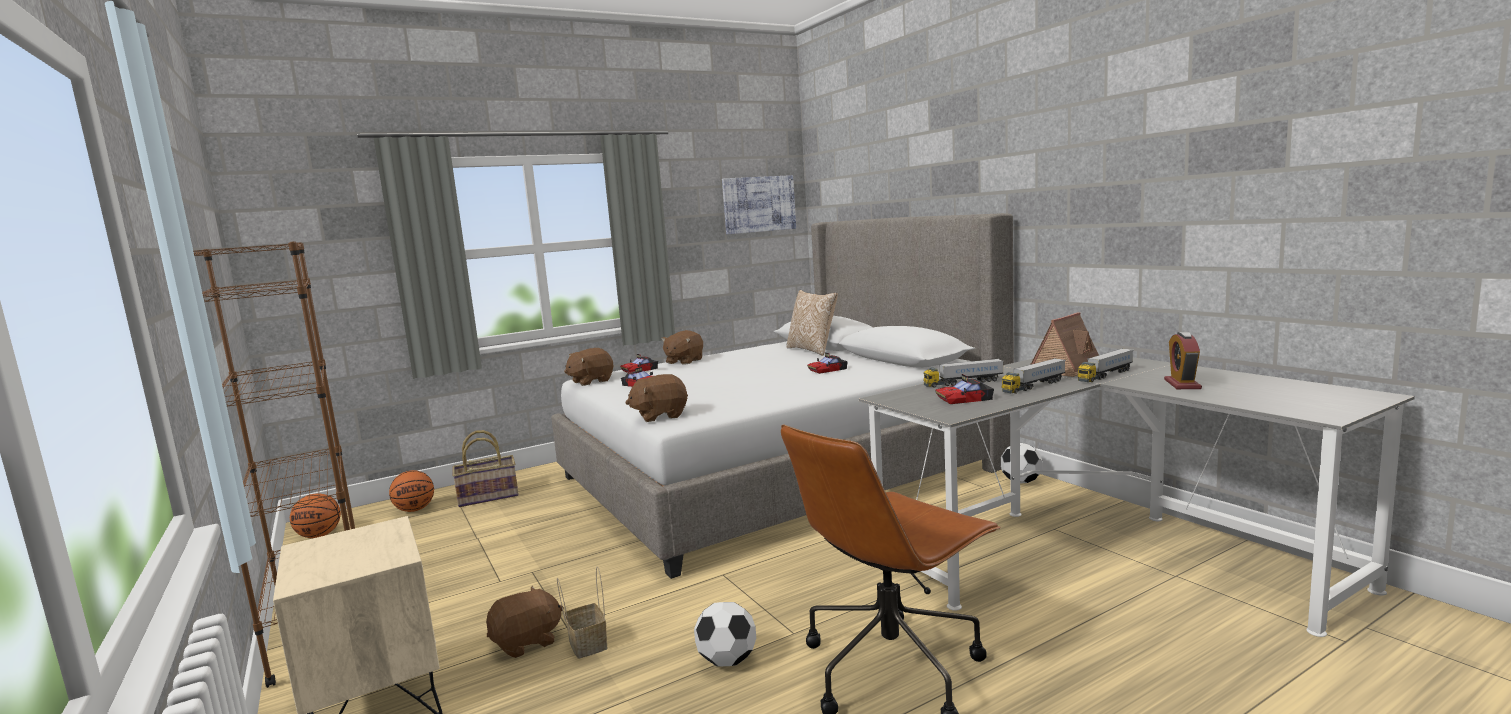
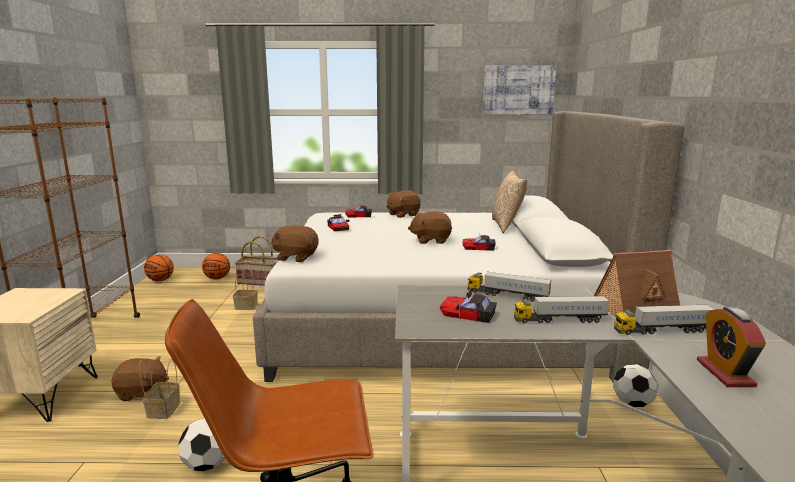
camera: 30 degrees right, 5 degrees up
brown plush toy [564,348,613,386] -> brown plush toy moved to [408,211,452,244]
alarm clock [1164,332,1202,389] -> alarm clock turned 45 degrees counterclockwise [697,307,766,387]
none -> basket [233,268,258,310]

